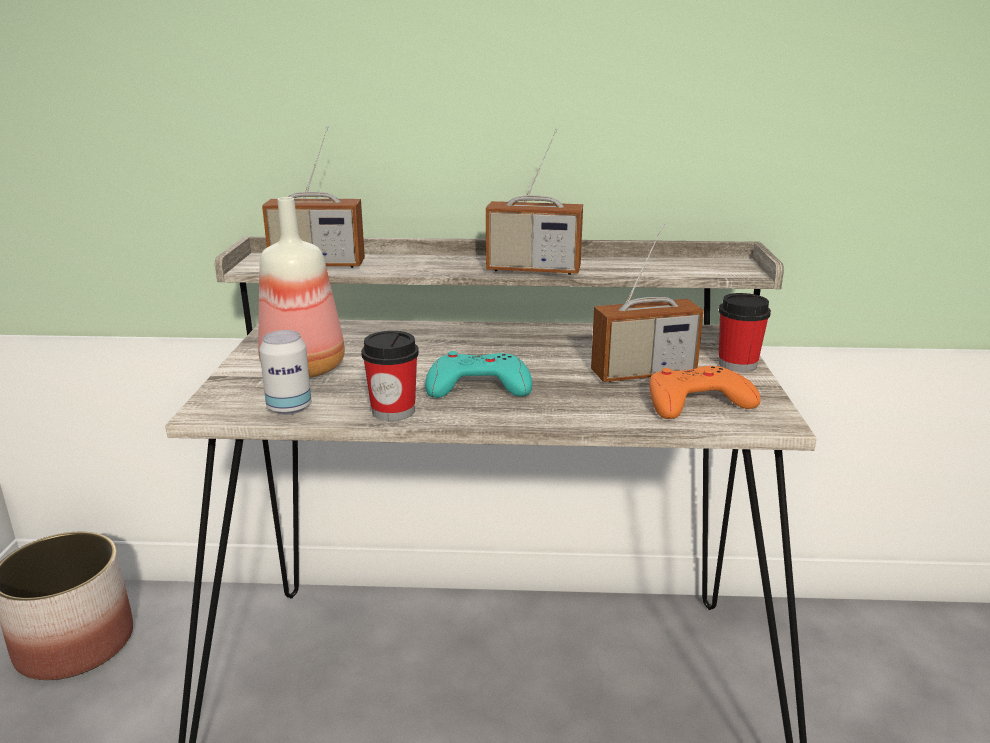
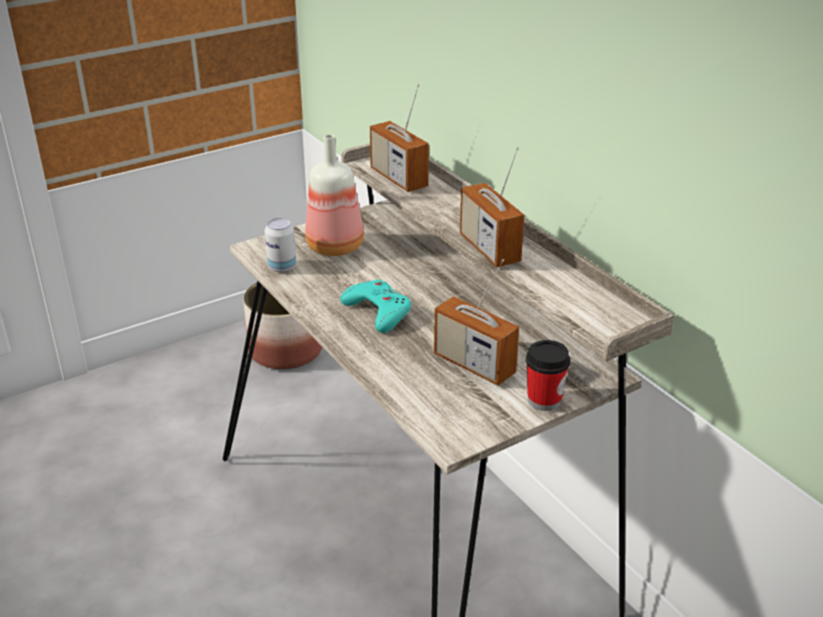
camera: 55 degrees right, 10 degrees up
cup [361,331,419,421] -> none
orange game controller [649,366,761,419] -> none

